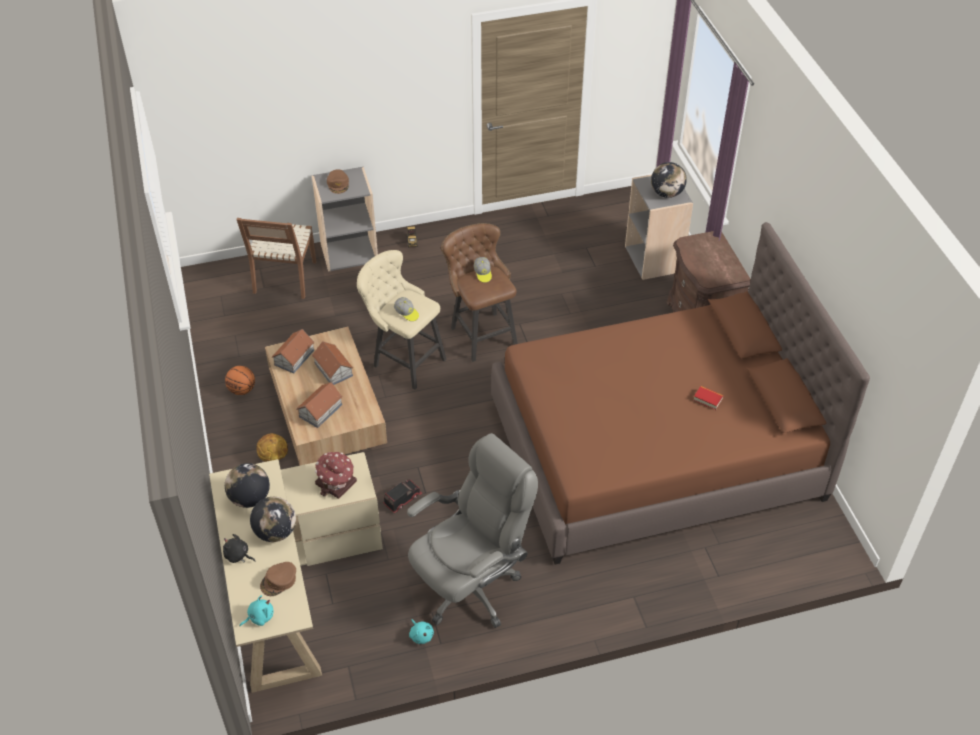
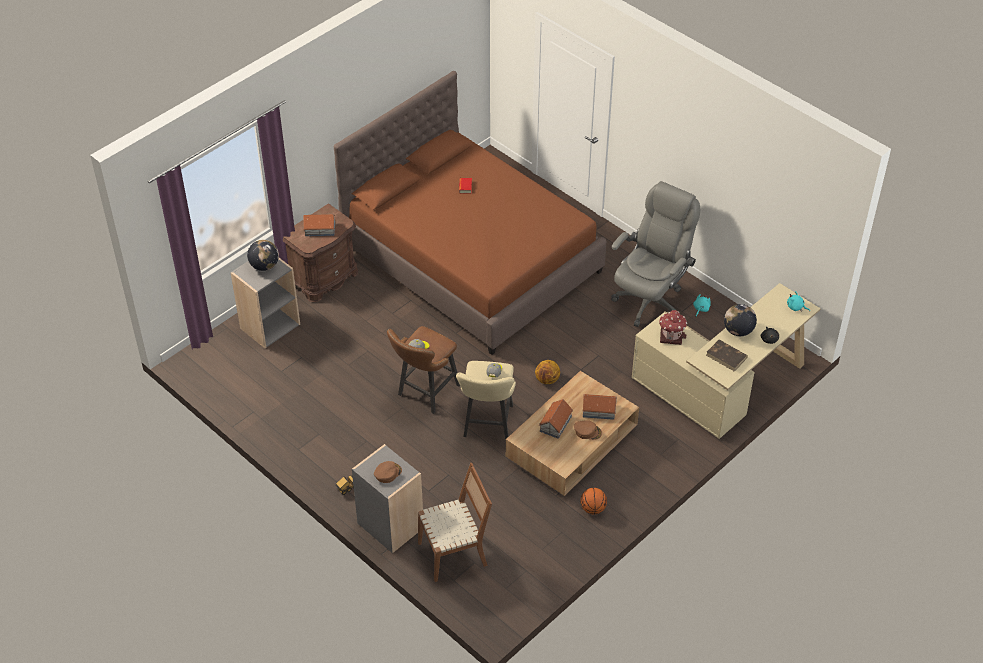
camera: 120 degrees left, 0 degrees up
globe [225,463,270,508] -> brown book [706,339,748,371]
basketball [256,433,288,462] -> basketball moved to [535,360,560,384]
brown cap [260,562,296,596] -> brown cap moved to [574,420,602,440]
toy house [272,329,315,374] -> toy house moved to [303,214,335,236]
toy truck [383,479,423,514] -> none
grey office chair [407,433,538,628] -> grey office chair turned 105 degrees clockwise [611,181,700,327]

